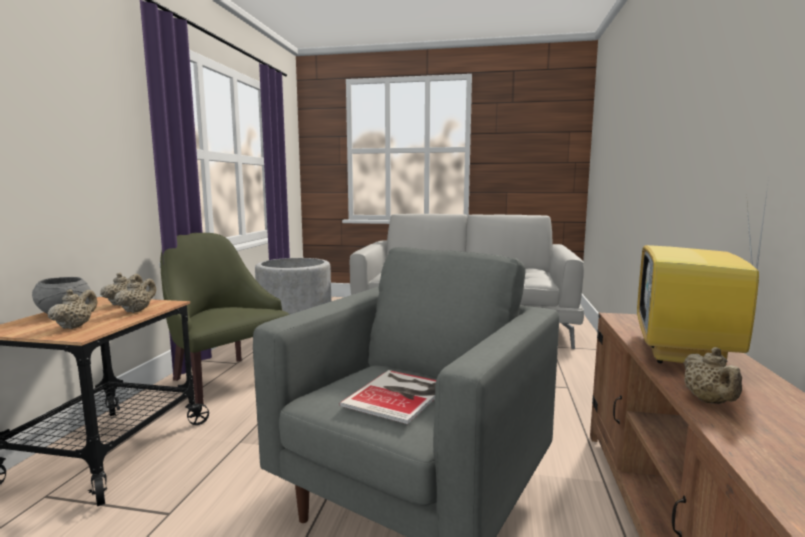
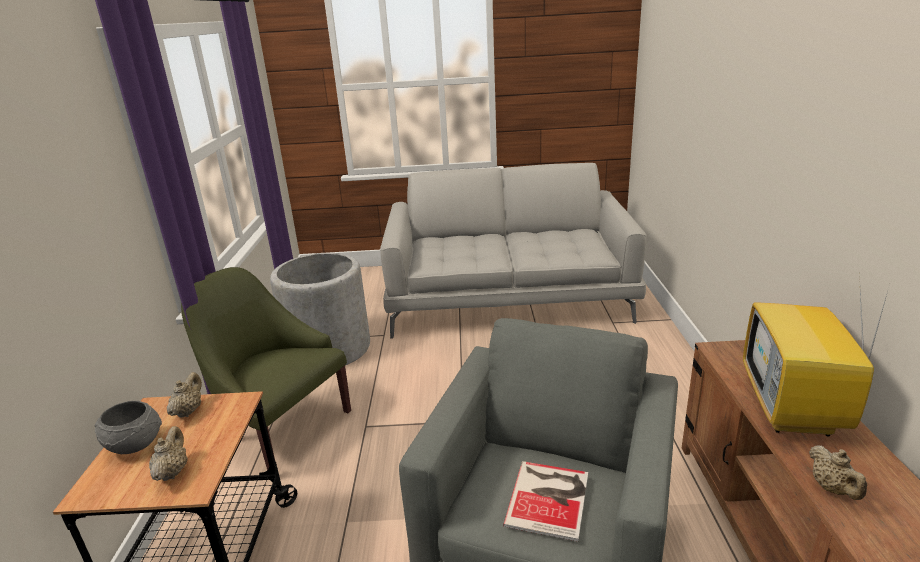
camera: 10 degrees left, 15 degrees up
beige teapot [114,278,156,313] -> none

